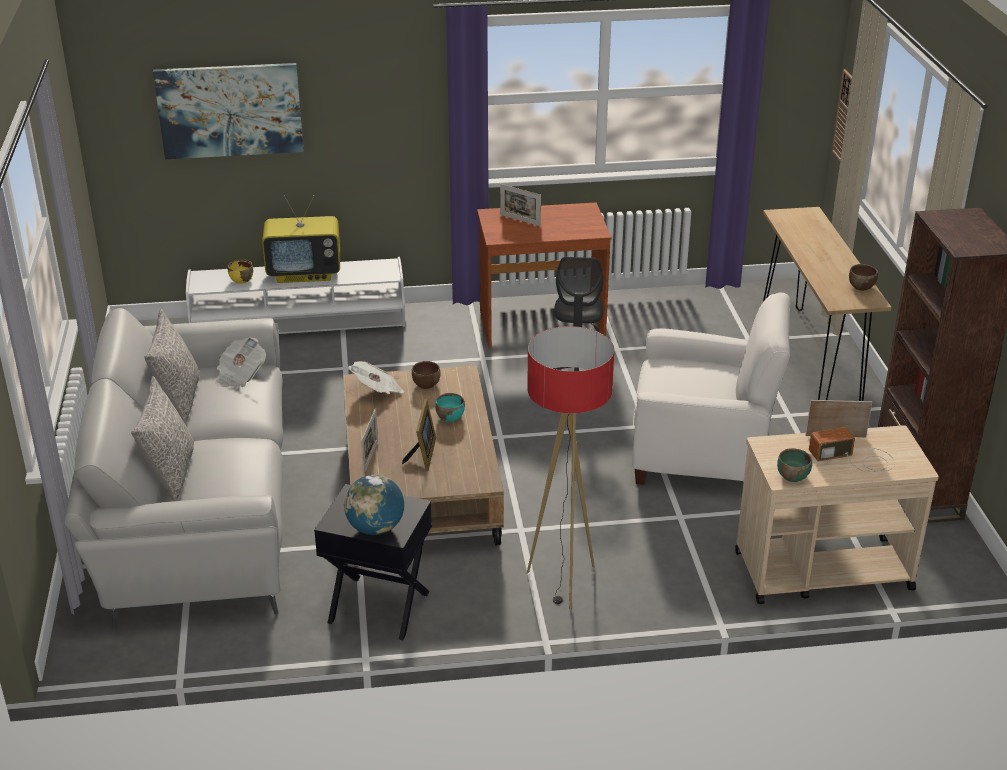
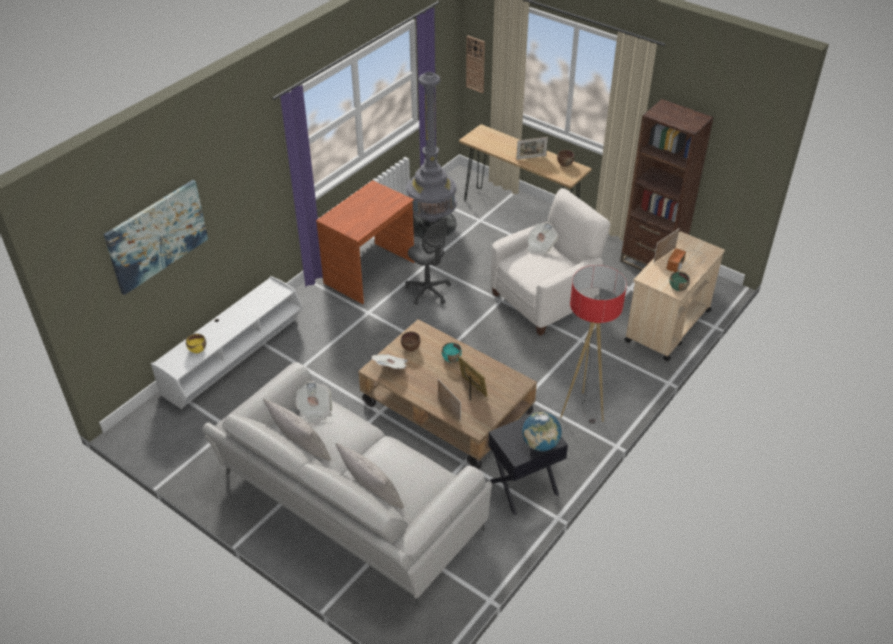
camera: 45 degrees left, 10 degrees up
television [262,195,340,283] -> none
picture frame [500,184,541,226] -> picture frame moved to [516,137,548,160]
none -> grey floor lamp [406,72,457,238]
none -> newspaper [526,222,558,255]

